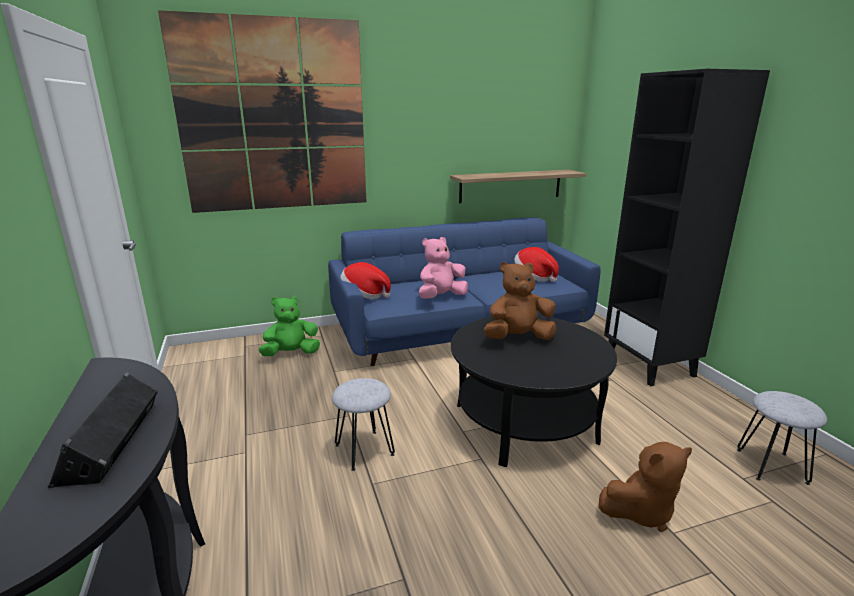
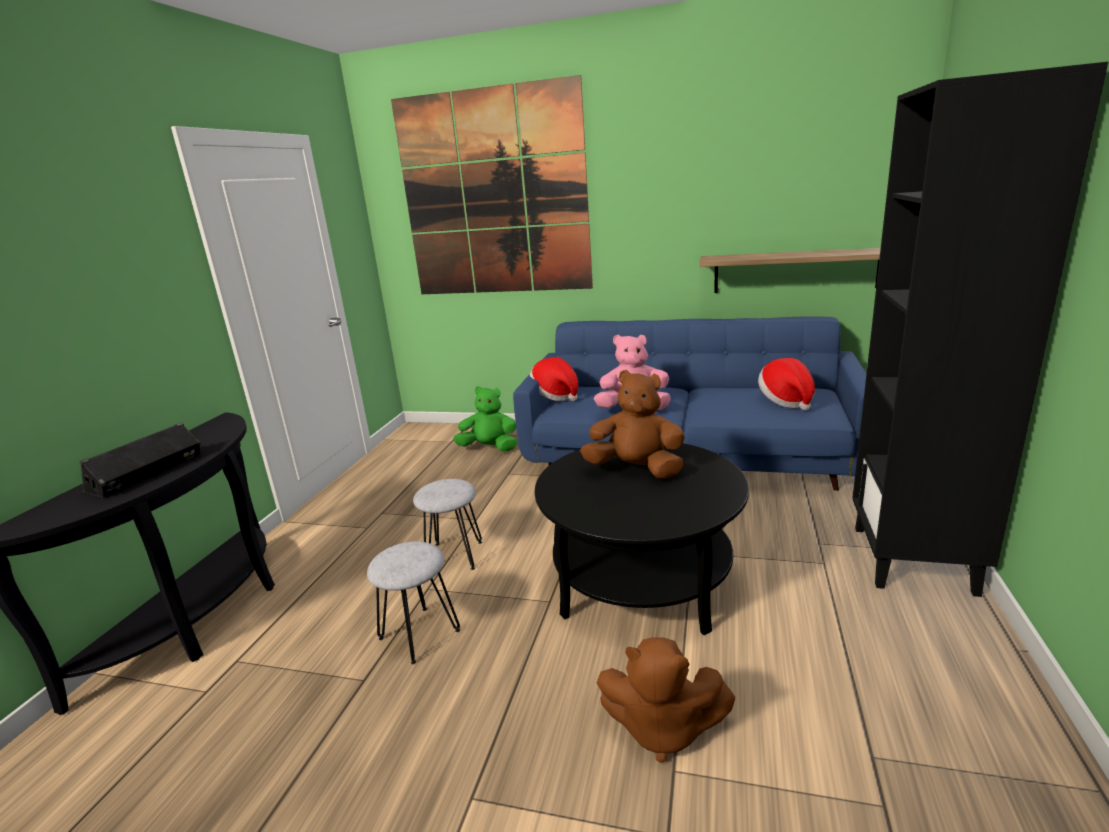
camera: 35 degrees right, 0 degrees up
grey stool [737,391,827,485] -> grey stool moved to [367,541,460,664]

